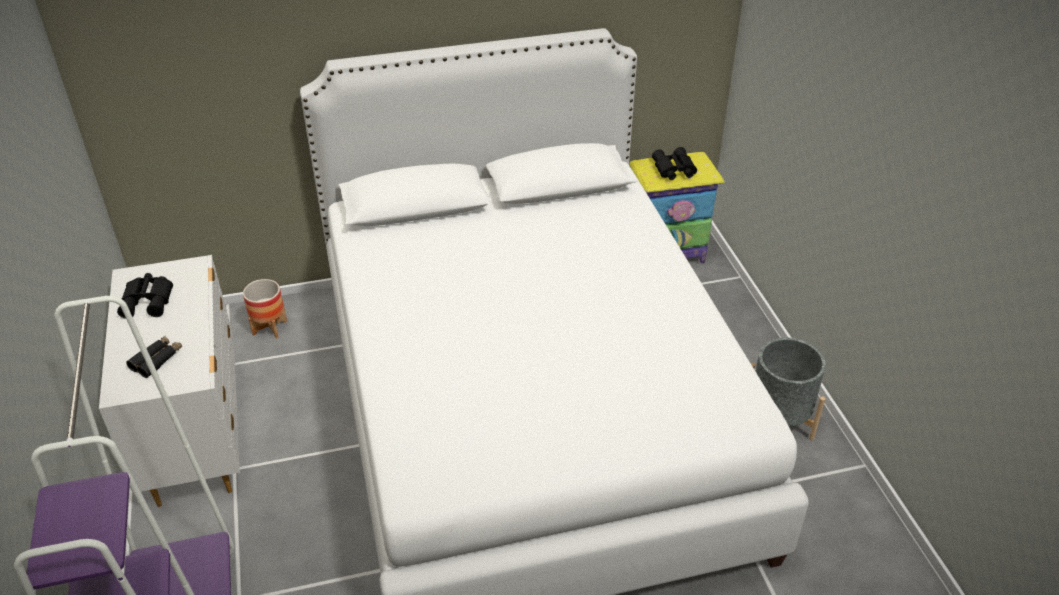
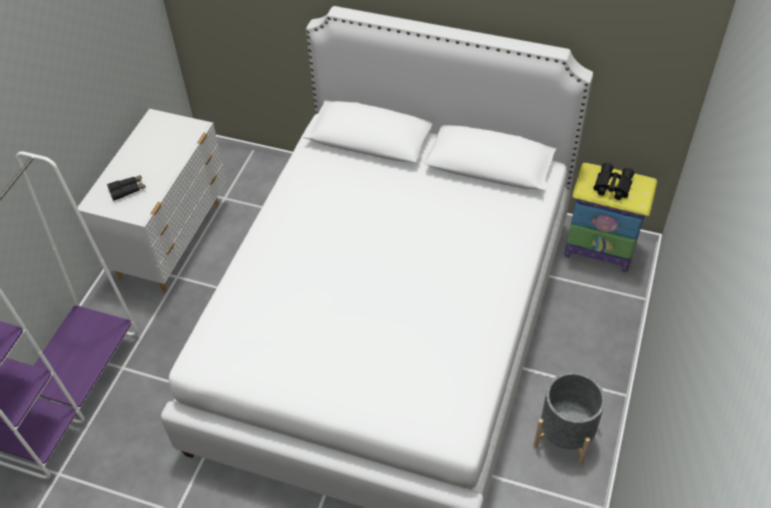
camera: 35 degrees right, 10 degrees up
black binoculars [117,273,173,319] -> none
planter [243,279,288,339] -> none

